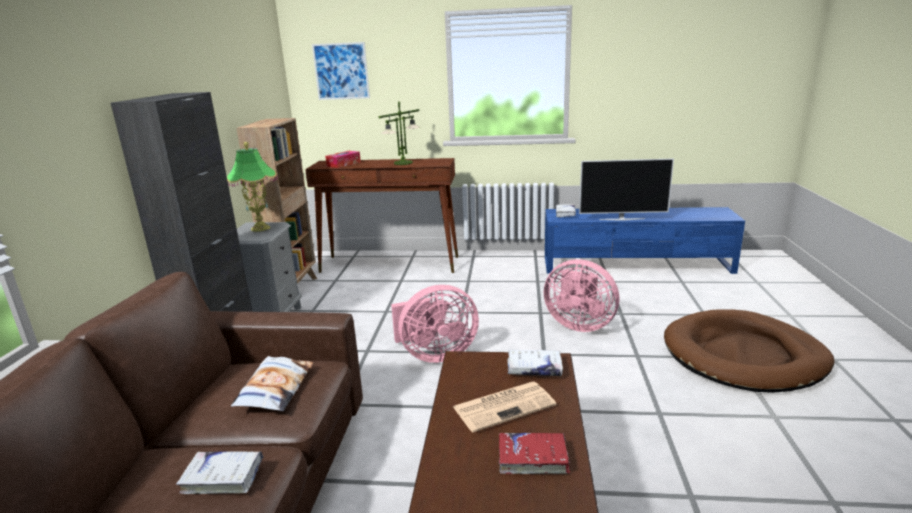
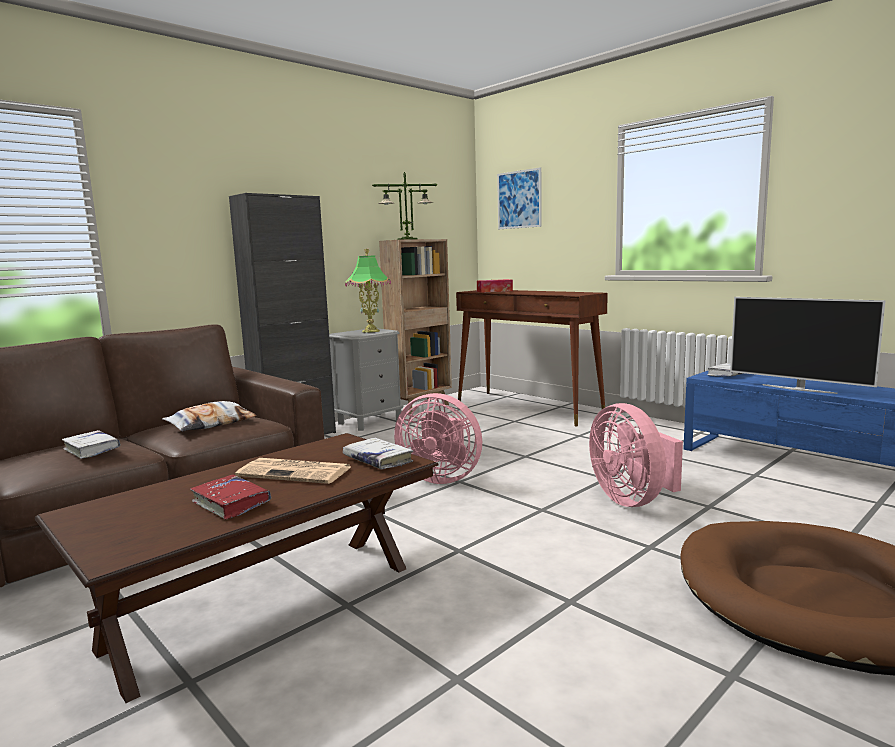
camera: 40 degrees right, 10 degrees down
table lamp [378,101,420,165] -> table lamp moved to [372,172,437,240]

